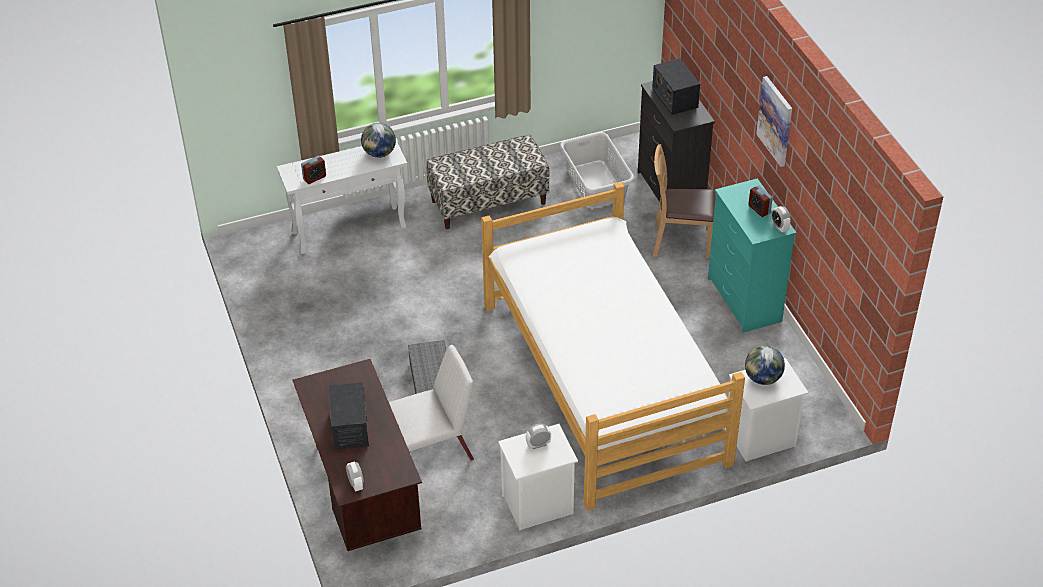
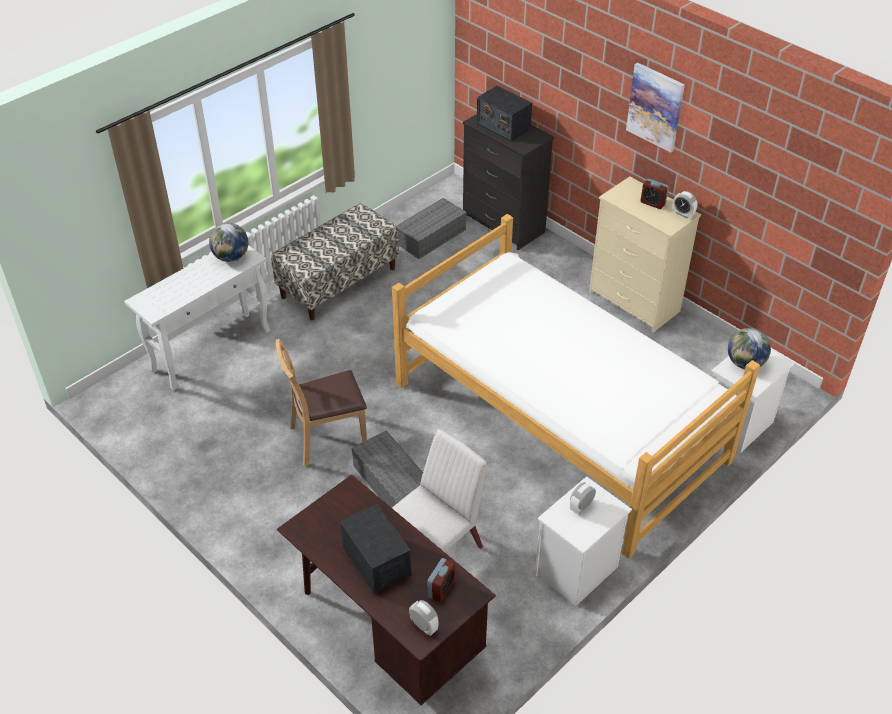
camera: 25 degrees left, 0 degrees up
alarm clock [301,156,326,184] -> alarm clock moved to [427,558,455,603]
grey laundry basket [560,132,635,207] -> grey storage box [396,198,467,259]
brown chair [653,144,715,258] -> brown chair moved to [276,339,367,467]
turquoise dresser [708,178,797,333] -> beige dresser [589,177,701,333]

